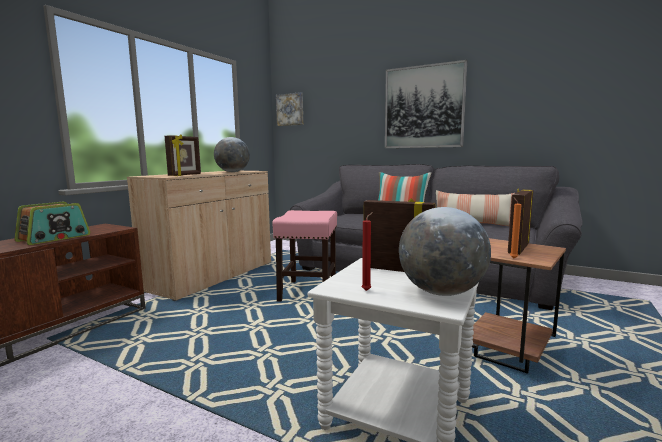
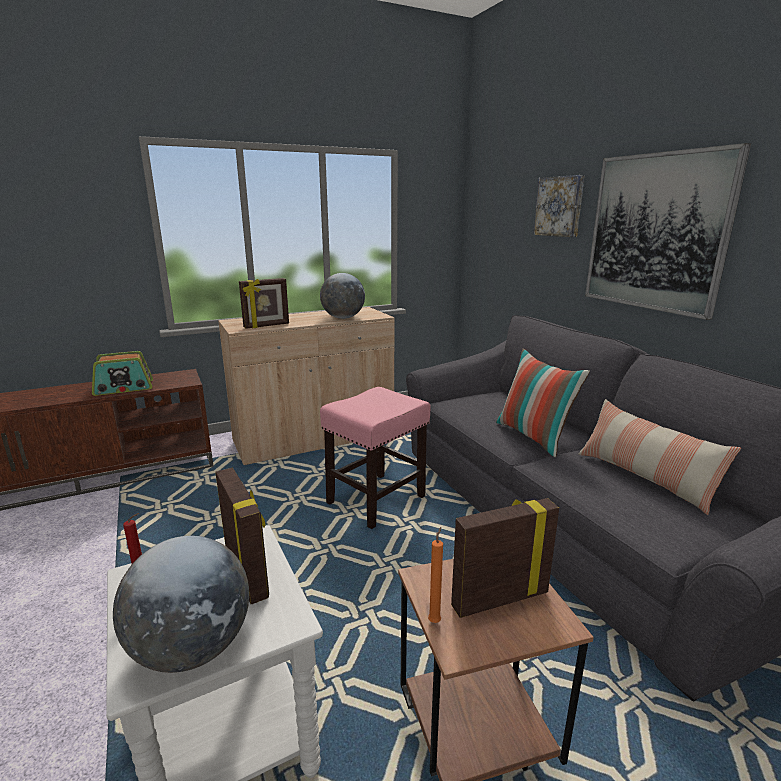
camera: 35 degrees right, 10 degrees up
picture [276,92,303,126] -> picture moved to [533,175,585,237]

